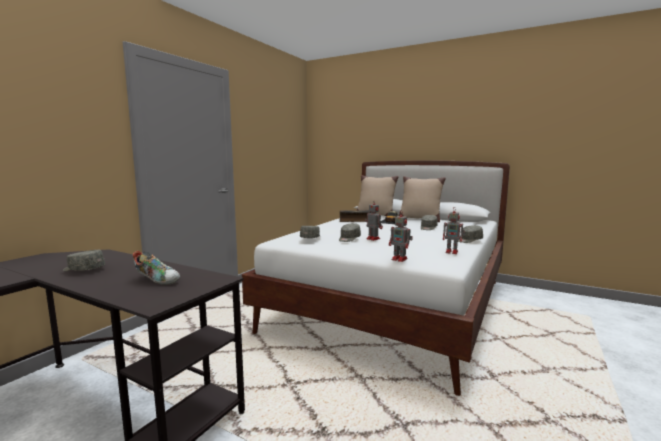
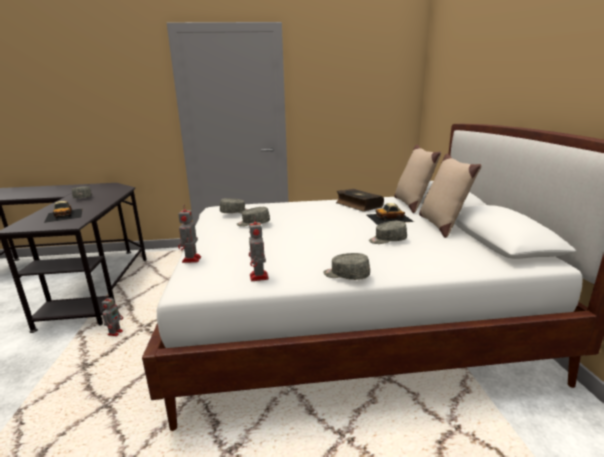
camera: 55 degrees right, 10 degrees up
shoe [133,251,180,285] -> toy car [44,201,83,223]
toy robot [365,200,383,241] -> toy robot moved to [102,295,123,336]

